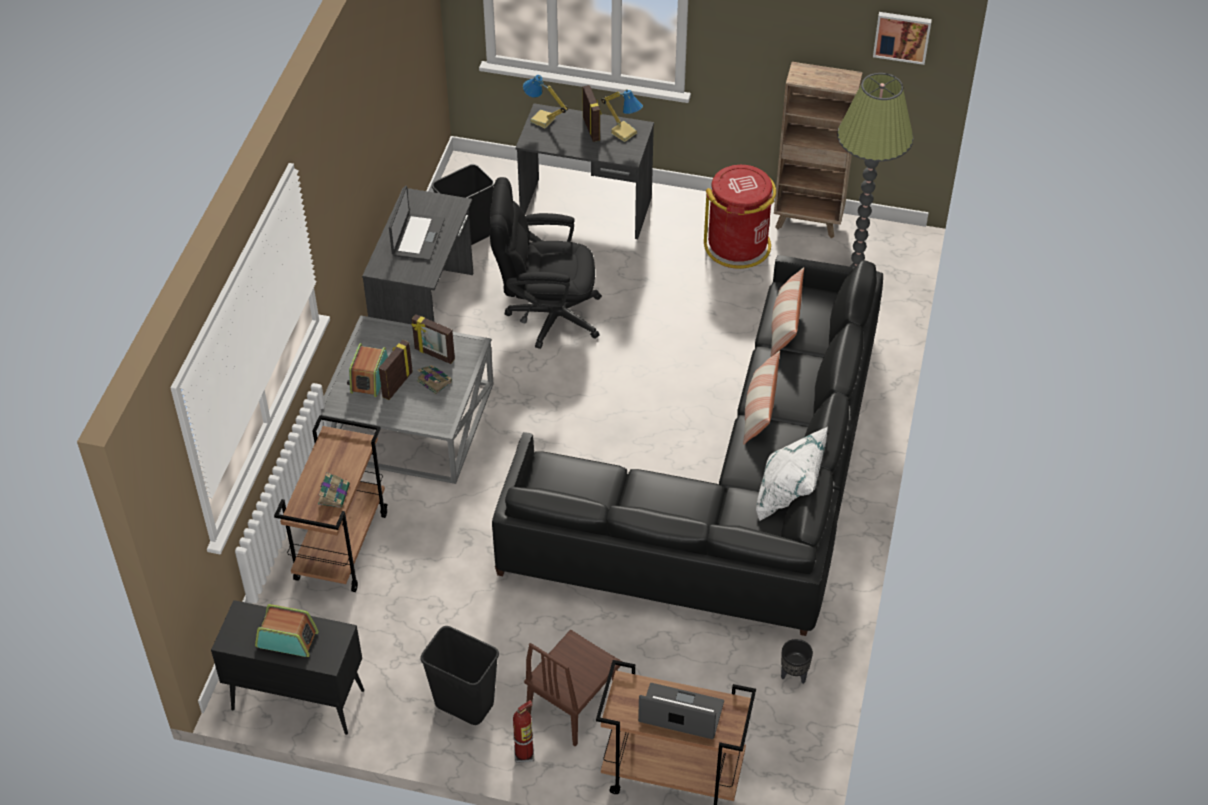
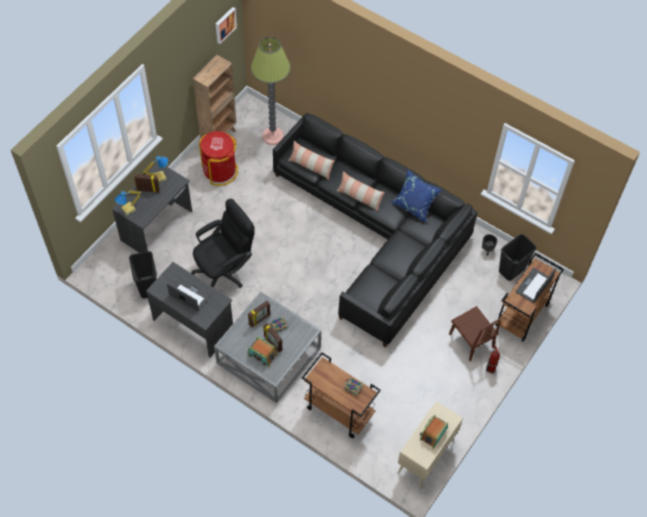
camera: 70 degrees left, 10 degrees up
black cabinet [211,600,364,735] -> beige cabinet [398,401,463,489]
black trash can [420,626,499,725] -> black trash can moved to [499,234,537,281]
black office chair [489,177,602,349] -> black office chair turned 150 degrees counterclockwise [191,199,255,288]
white pillow [756,427,828,521] -> blue pillow [391,169,442,222]

